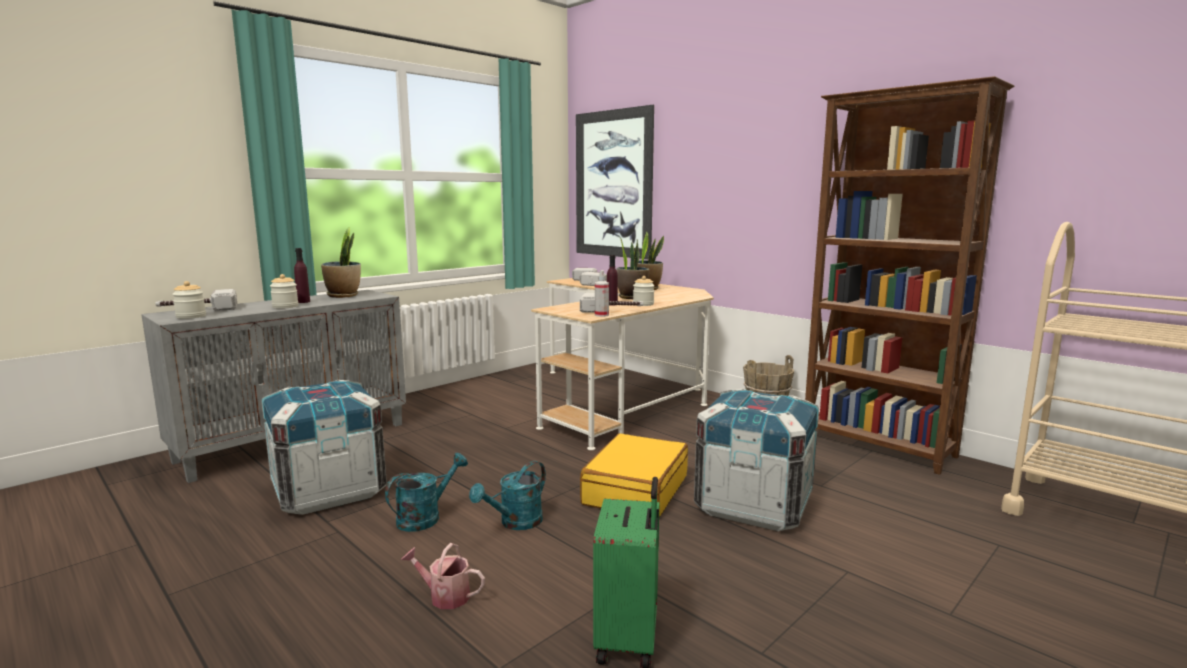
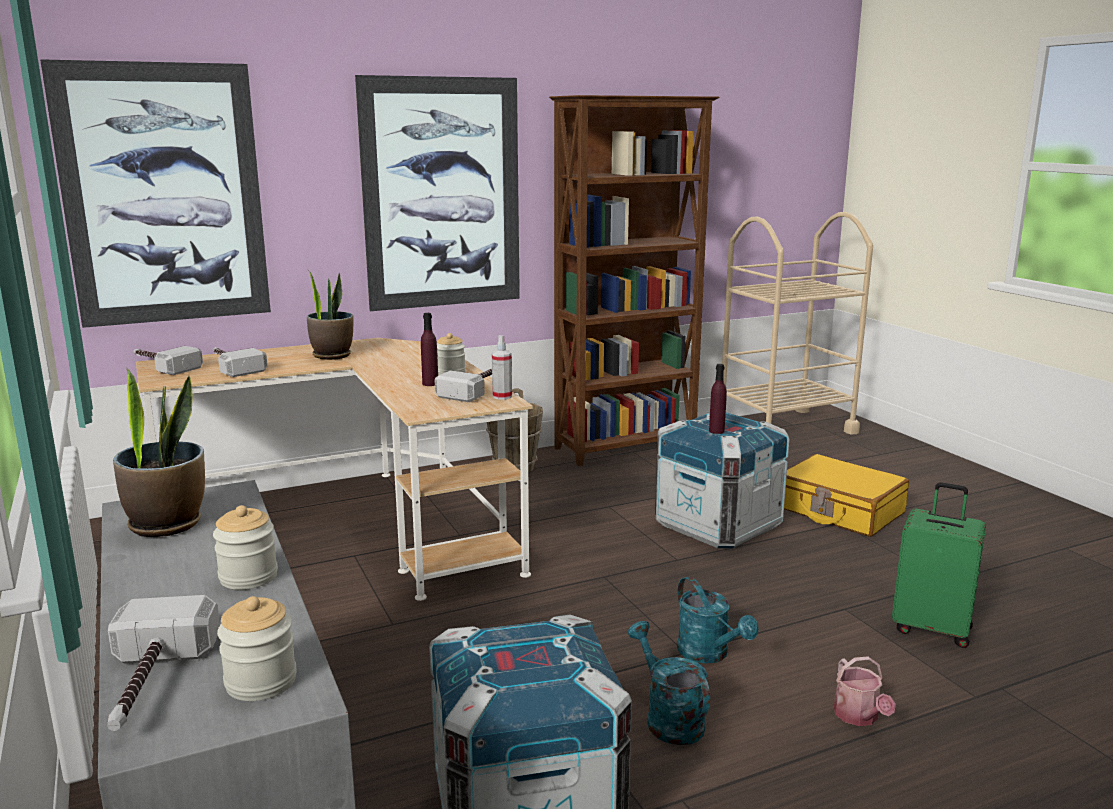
camera: 70 degrees left, 5 degrees up
purple bottle [294,248,310,303] -> purple bottle moved to [709,364,727,434]
watering can [401,543,485,609] -> watering can turned 45 degrees counterclockwise [834,656,896,726]
yellow suitcase [580,433,688,517] -> yellow suitcase moved to [784,454,909,537]
potted plant [616,236,650,299] -> none
none -> picture [355,75,520,311]

